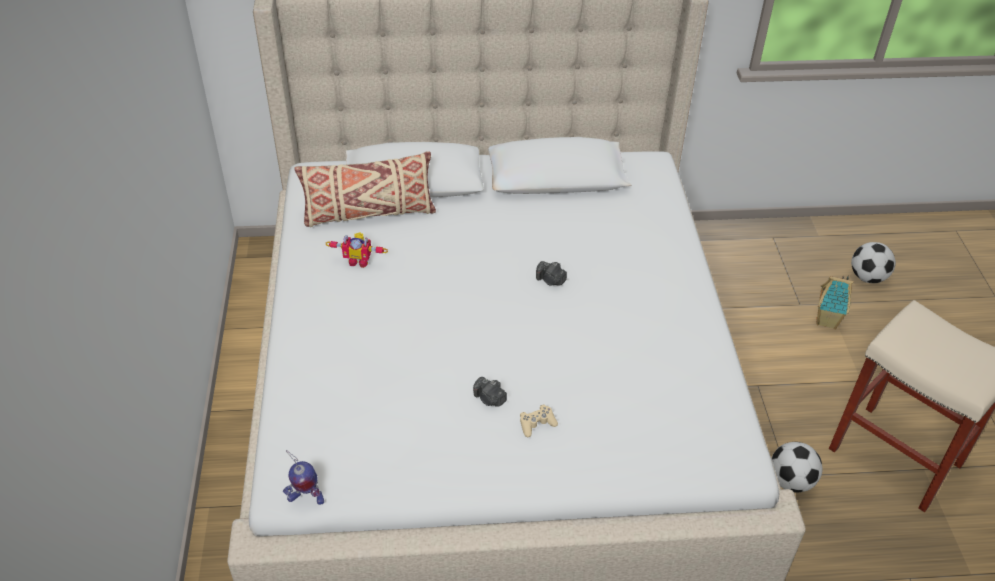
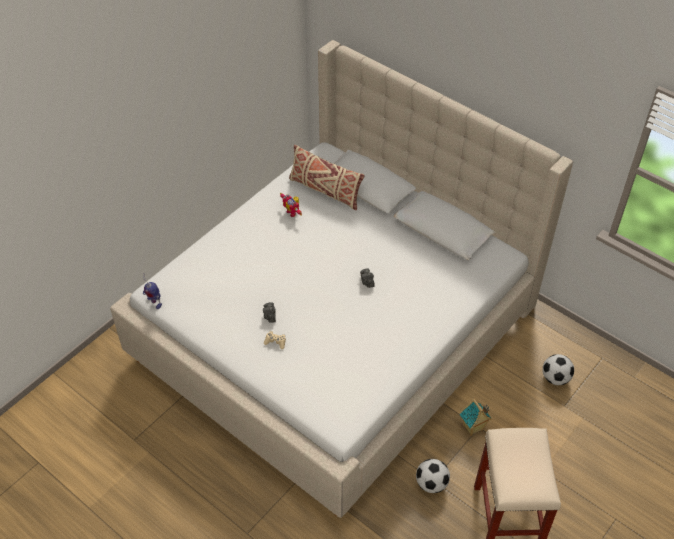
camera: 45 degrees right, 5 degrees up
toy house [816,275,853,329] -> toy house moved to [459,398,492,436]
football [851,242,896,283] -> football moved to [542,354,574,385]

